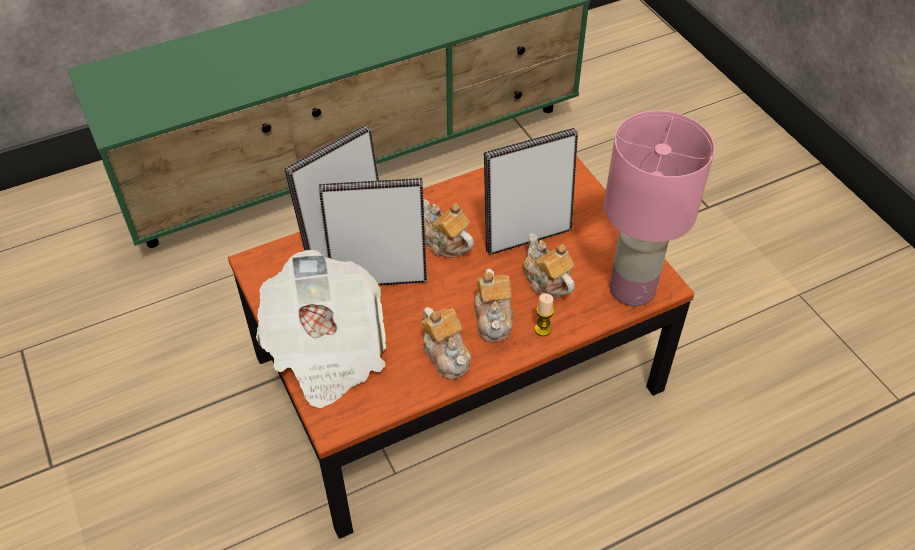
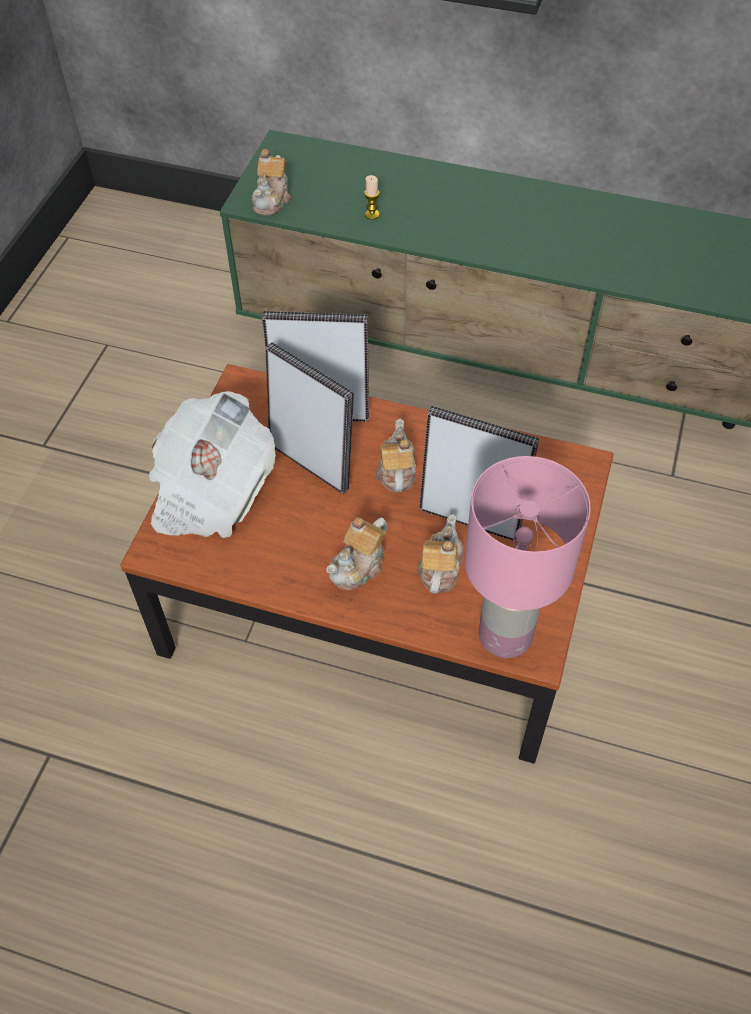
camera: 45 degrees right, 5 degrees up
teapot [421,307,471,380] -> teapot moved to [252,149,291,216]
candle [534,293,554,336] -> candle moved to [364,175,380,220]

